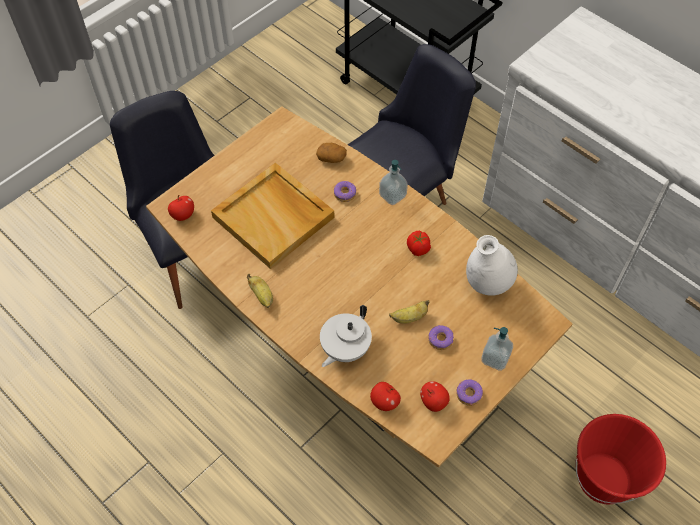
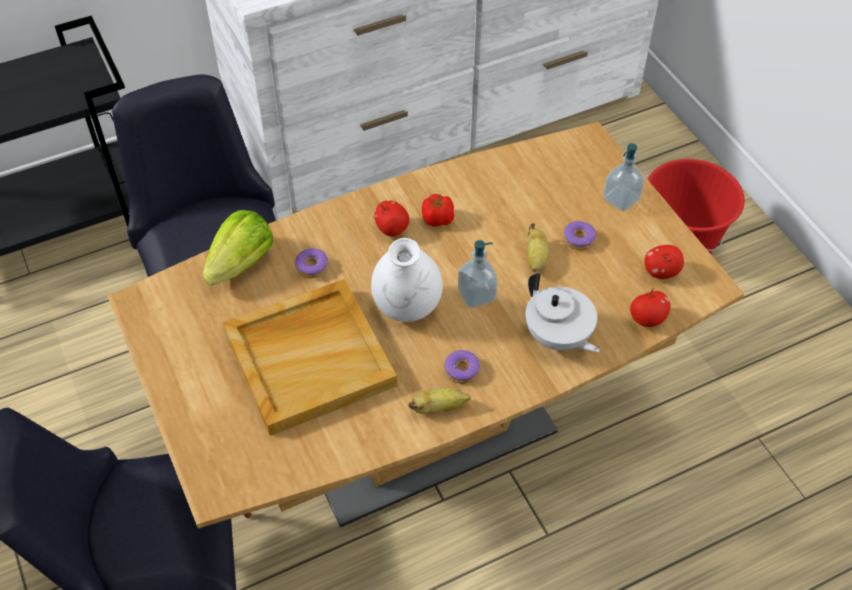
camera: 70 degrees left, 5 degrees down
apple [168,195,194,221] -> apple moved to [374,200,409,236]
potato [316,143,347,163] -> lettuce [203,210,273,285]
soap dispenser [379,160,408,205] -> soap dispenser moved to [458,240,498,308]
donut [456,379,483,406] -> donut moved to [444,350,481,384]
white vase [466,235,518,296] -> white vase moved to [371,238,443,322]

